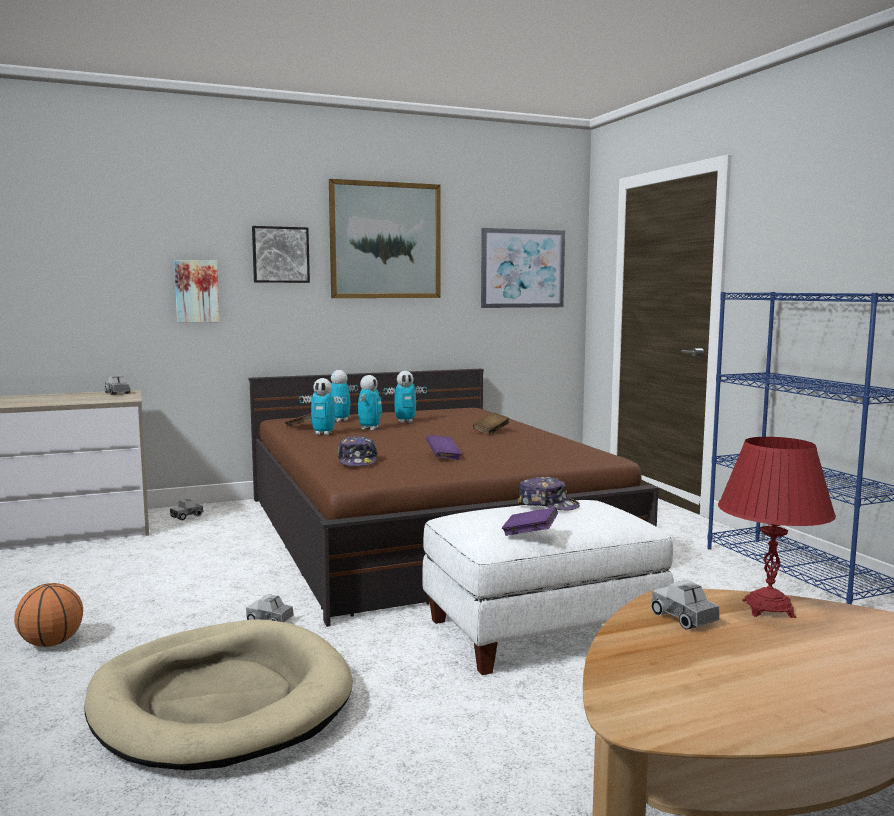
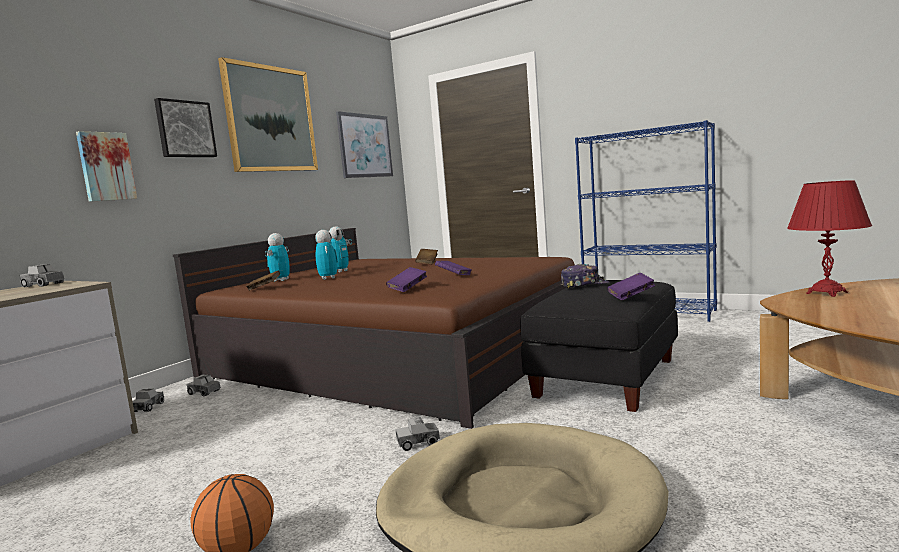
camera: 35 degrees left, 0 degrees up
toy robot [300,378,347,435] -> none
cap [337,436,378,466] -> purple book [386,267,427,292]
white ottoman [423,500,674,675] -> black ottoman [520,280,678,412]
toy truck [651,580,719,630] -> toy truck moved to [187,374,221,396]

